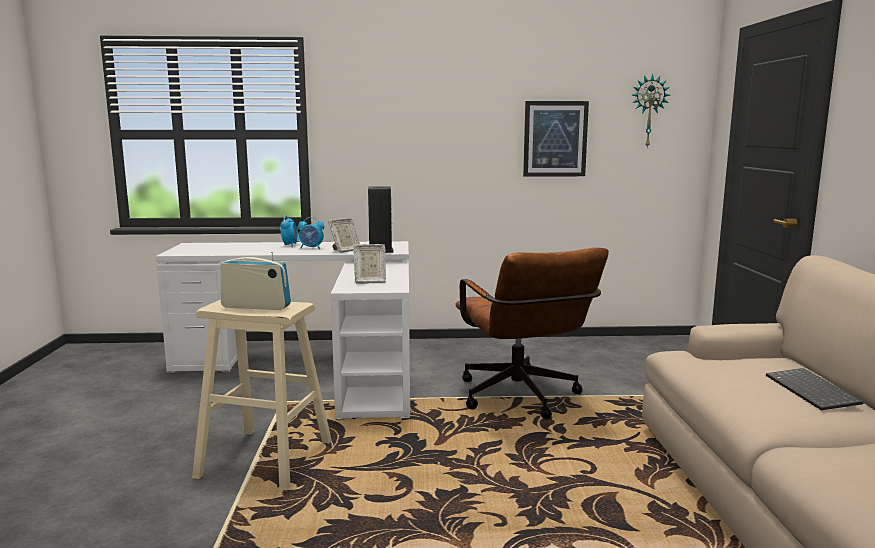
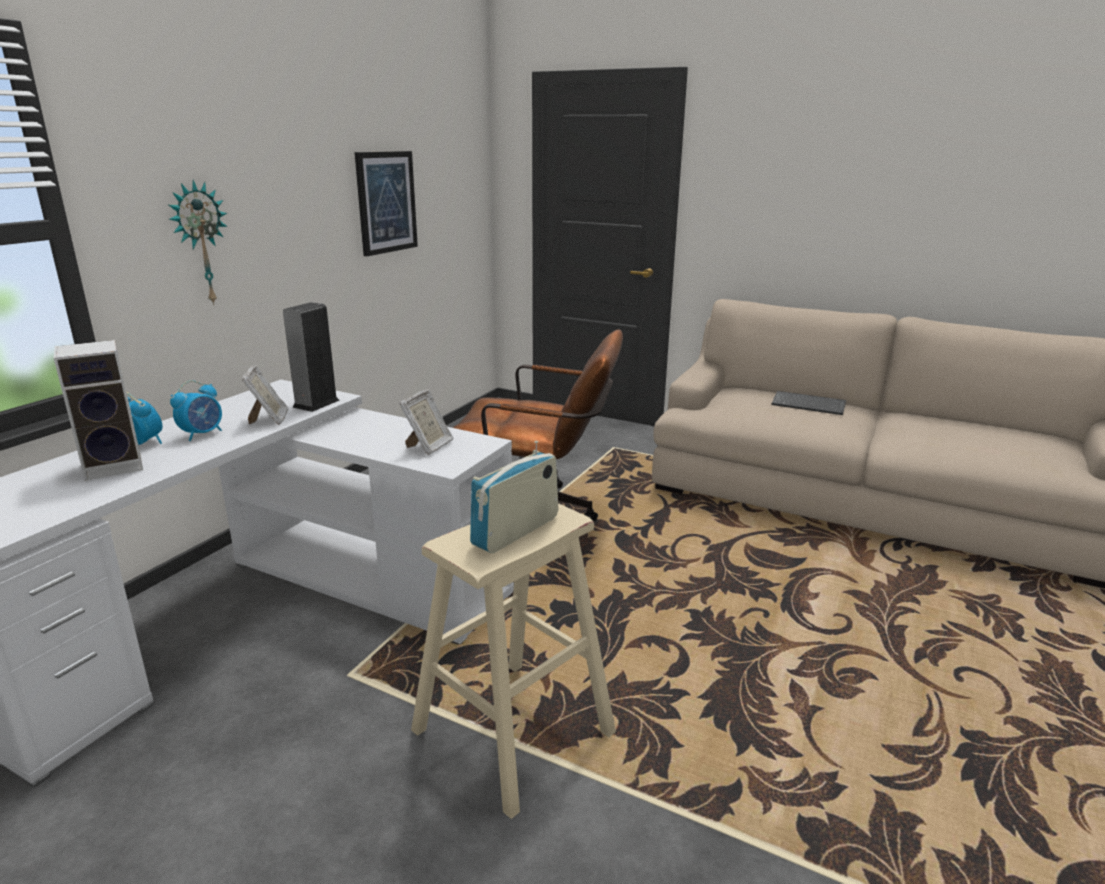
camera: 60 degrees left, 10 degrees up
wall clock [632,74,670,149] -> wall clock moved to [169,180,227,305]
none -> speaker [54,340,143,481]

